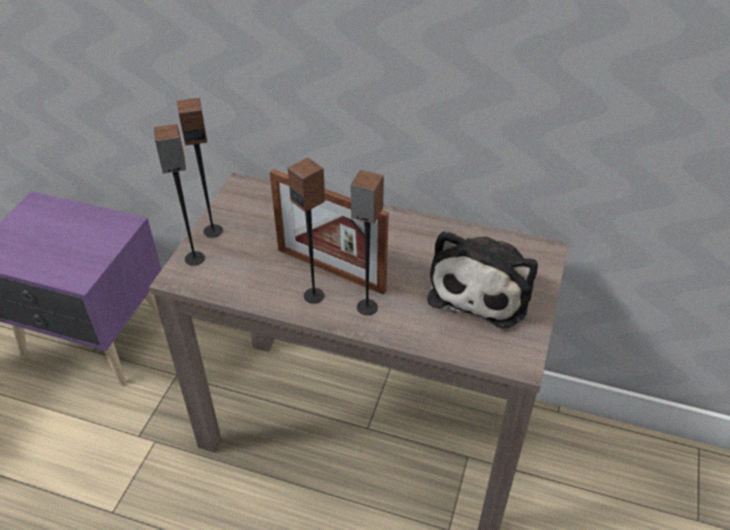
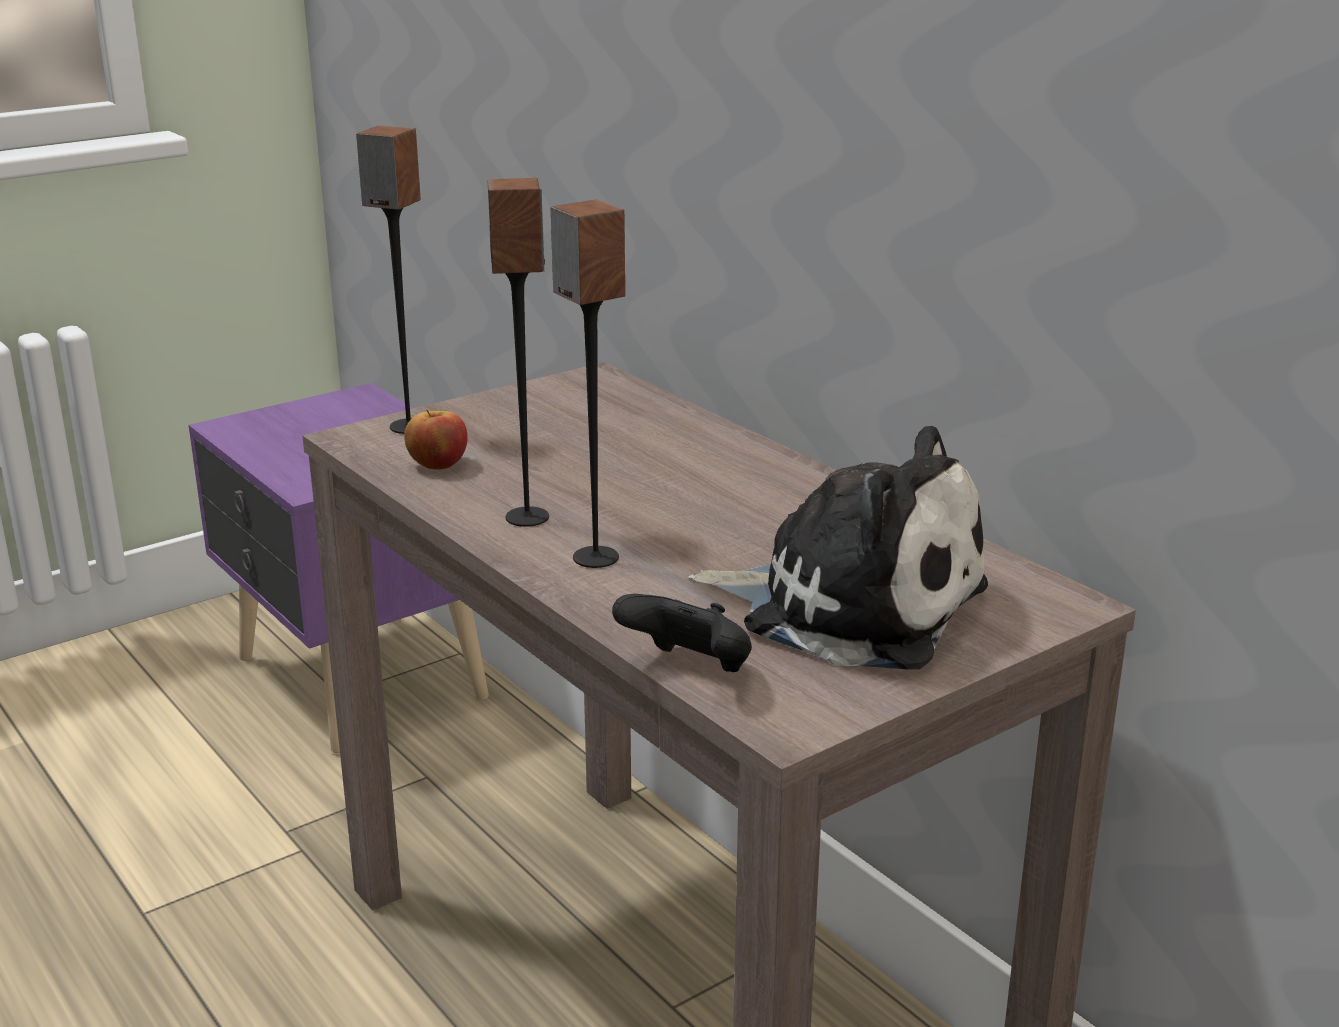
camera: 35 degrees right, 20 degrees down
speaker [177,98,223,238] -> none
picture frame [270,169,389,295] -> none
plush toy [427,230,538,328] -> plush toy turned 120 degrees counterclockwise [688,426,988,670]
none -> apple [404,410,468,470]
none -> black game controller [612,594,752,672]

